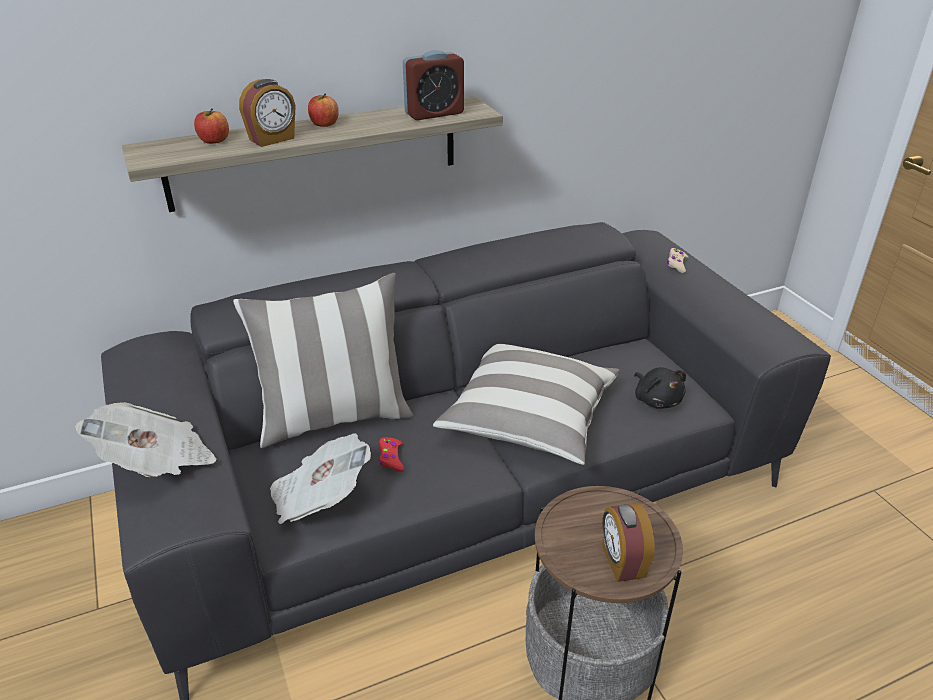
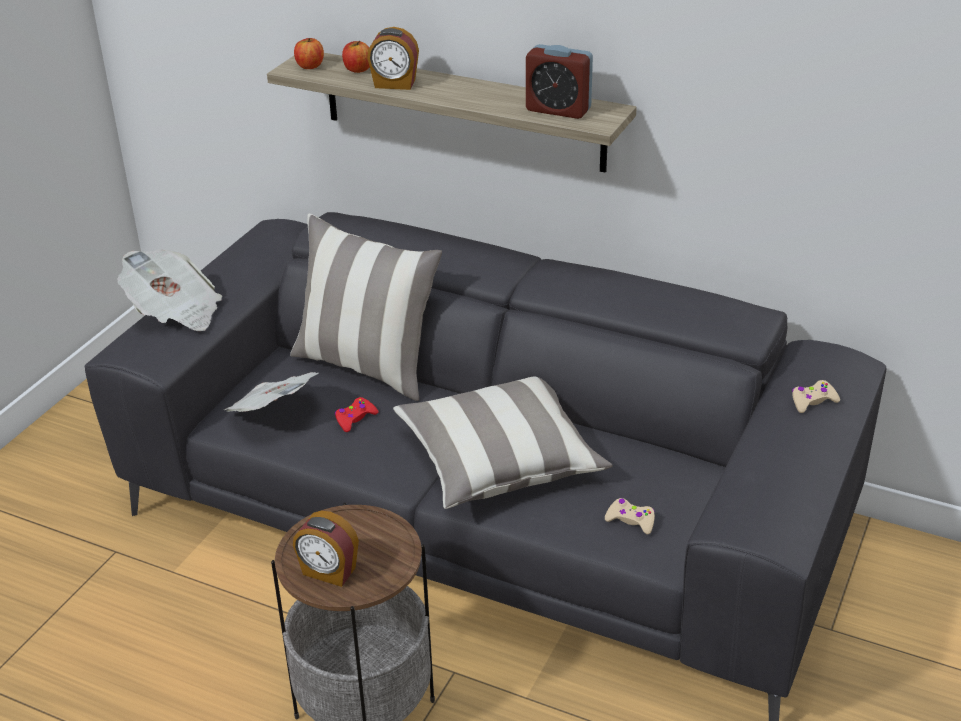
camera: 50 degrees right, 0 degrees up
apple [308,94,339,127] -> apple moved to [294,38,324,69]
alarm clock [602,503,655,582] -> alarm clock turned 105 degrees counterclockwise [293,511,359,587]
black plush toy [634,367,686,409] -> beige game controller [605,498,655,534]

